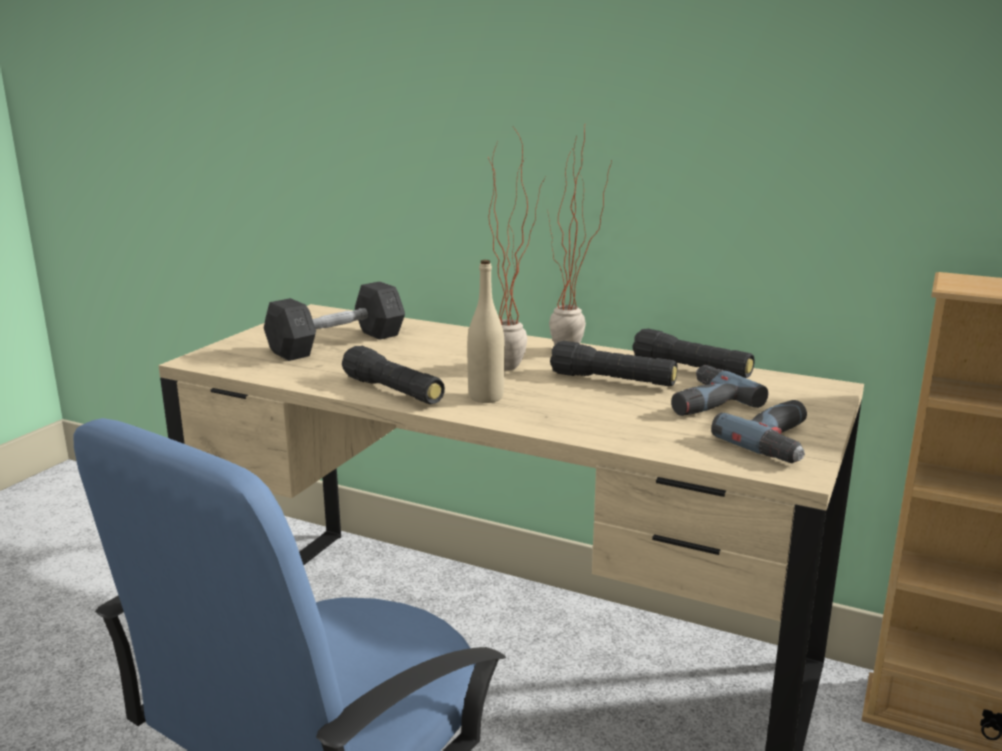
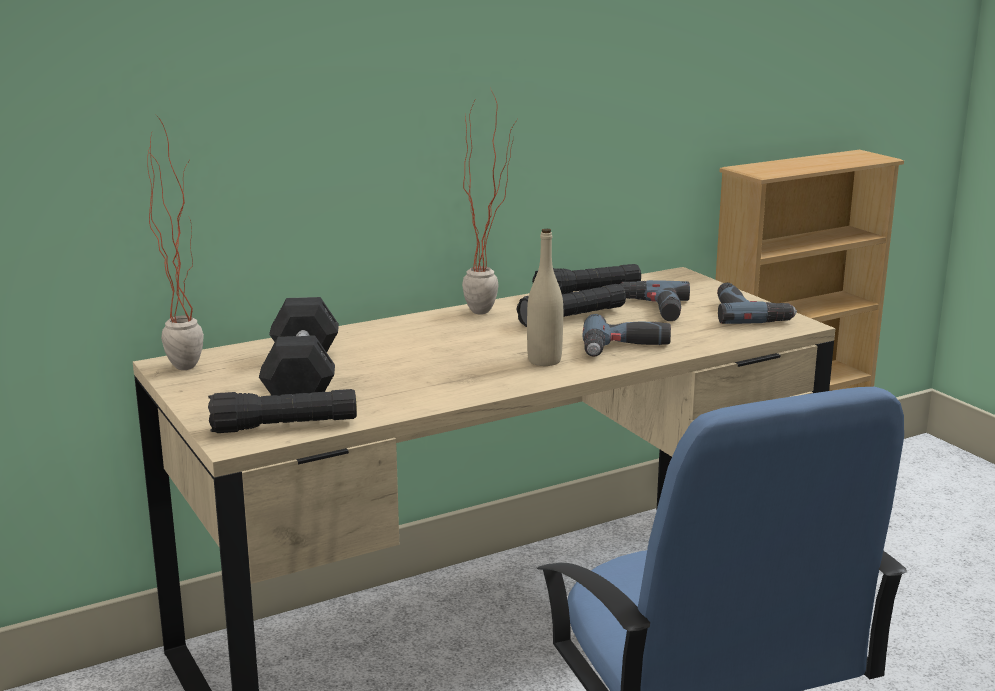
camera: 55 degrees left, 0 degrees up
black flashlight [342,346,445,404] -> black flashlight moved to [208,389,357,433]
potted plant [488,128,547,370] -> potted plant moved to [147,115,204,370]
none -> power drill [583,314,671,357]

